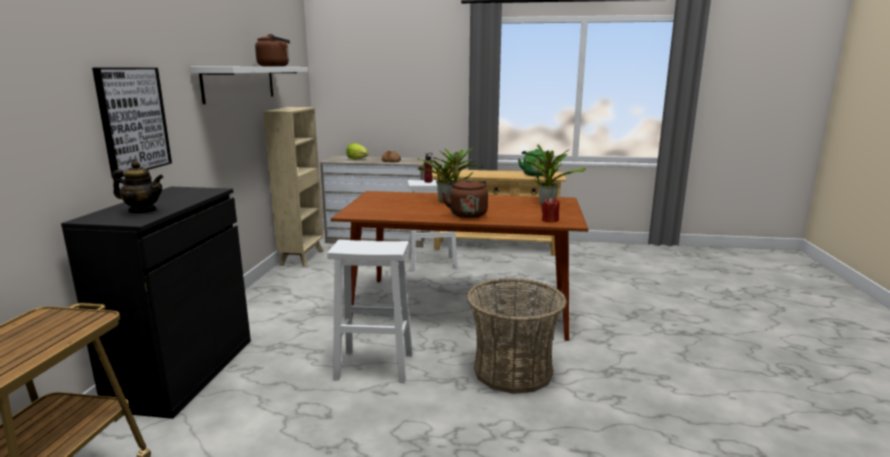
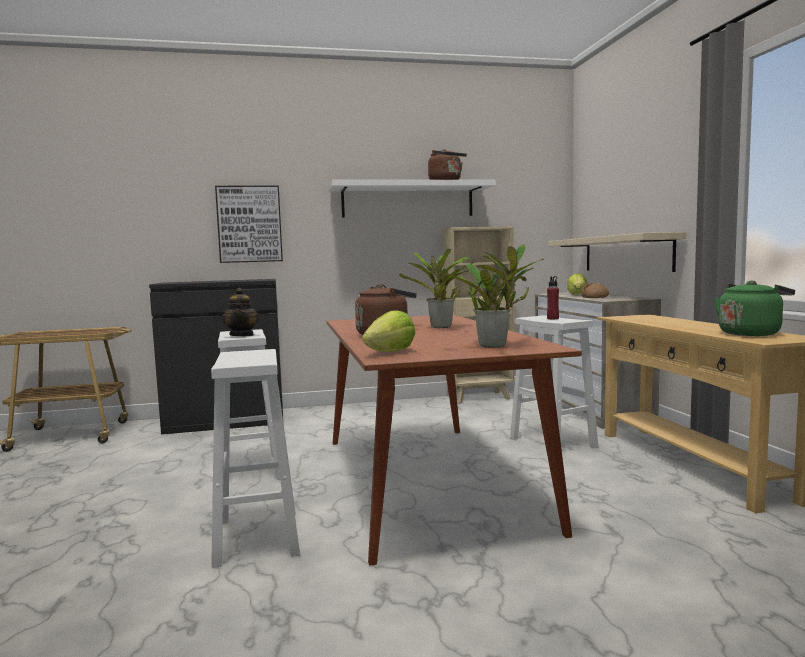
camera: 70 degrees right, 10 degrees down
teapot [112,161,164,213] -> teapot moved to [222,288,260,336]
basket [466,278,567,394] -> white stool [211,349,300,568]
red candle [541,197,560,223] -> lettuce [362,310,415,352]
none -> beige shelf [549,232,686,272]

